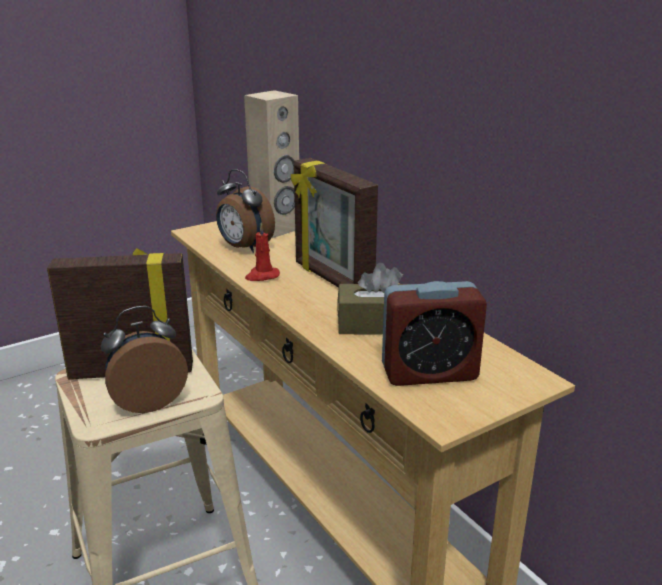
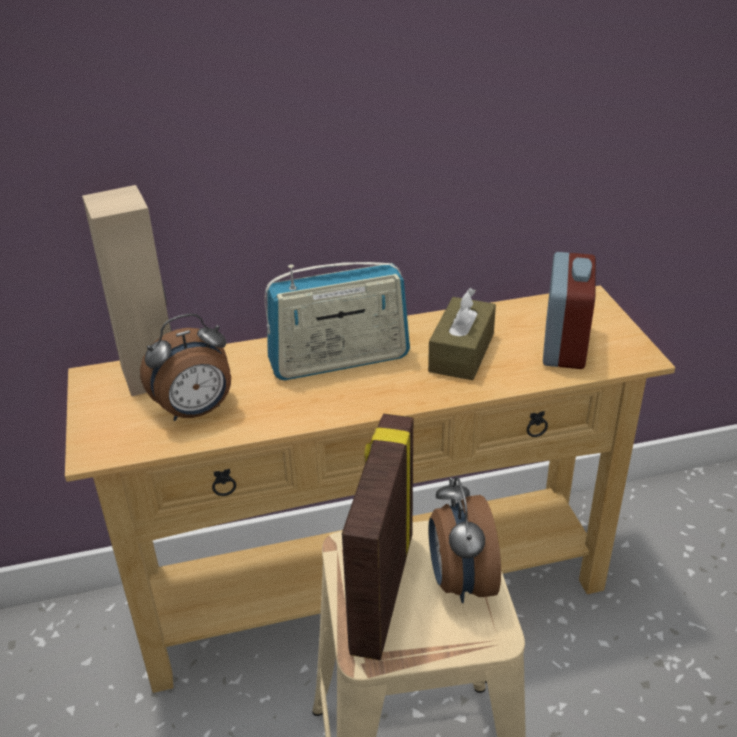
camera: 70 degrees left, 10 degrees up
red candle [245,223,280,281] -> none
picture frame [291,158,378,287] -> radio [265,262,410,380]

